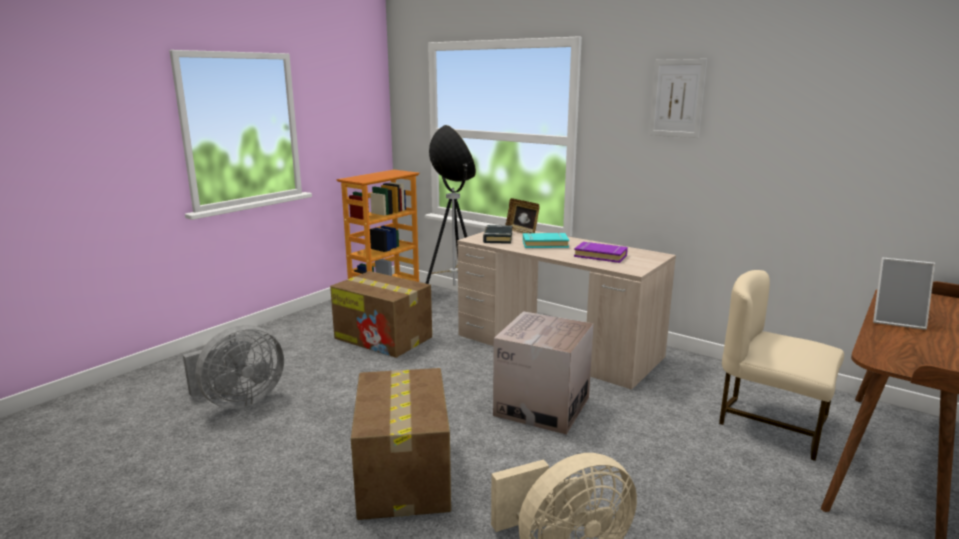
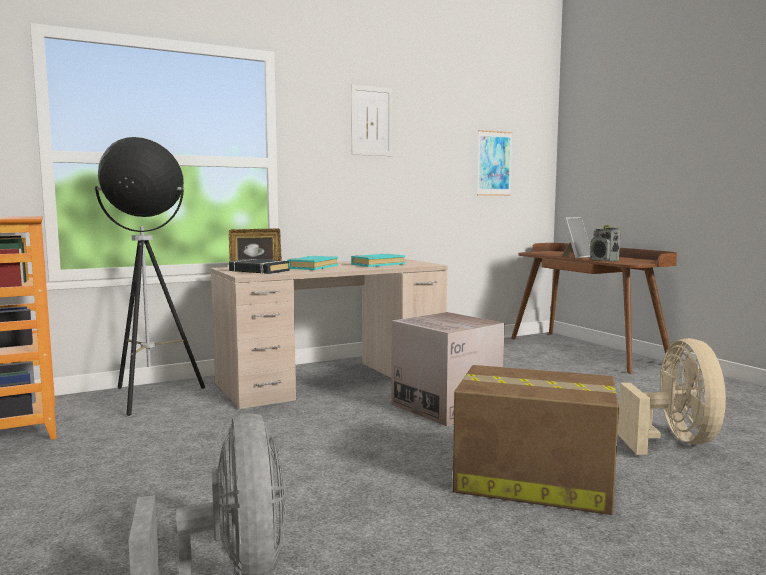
camera: 65 degrees left, 10 degrees down
cardboard box [330,271,432,358] -> none
purple book [574,242,628,263] -> turquoise book [351,254,405,267]
beige chair [719,270,844,461] -> none
none -> picture [477,130,513,196]
none -> radio [590,225,621,262]

